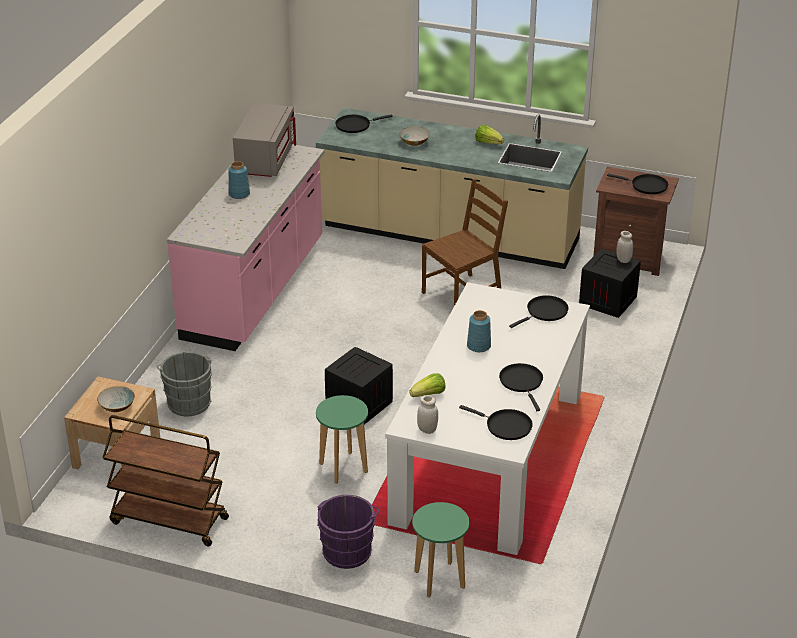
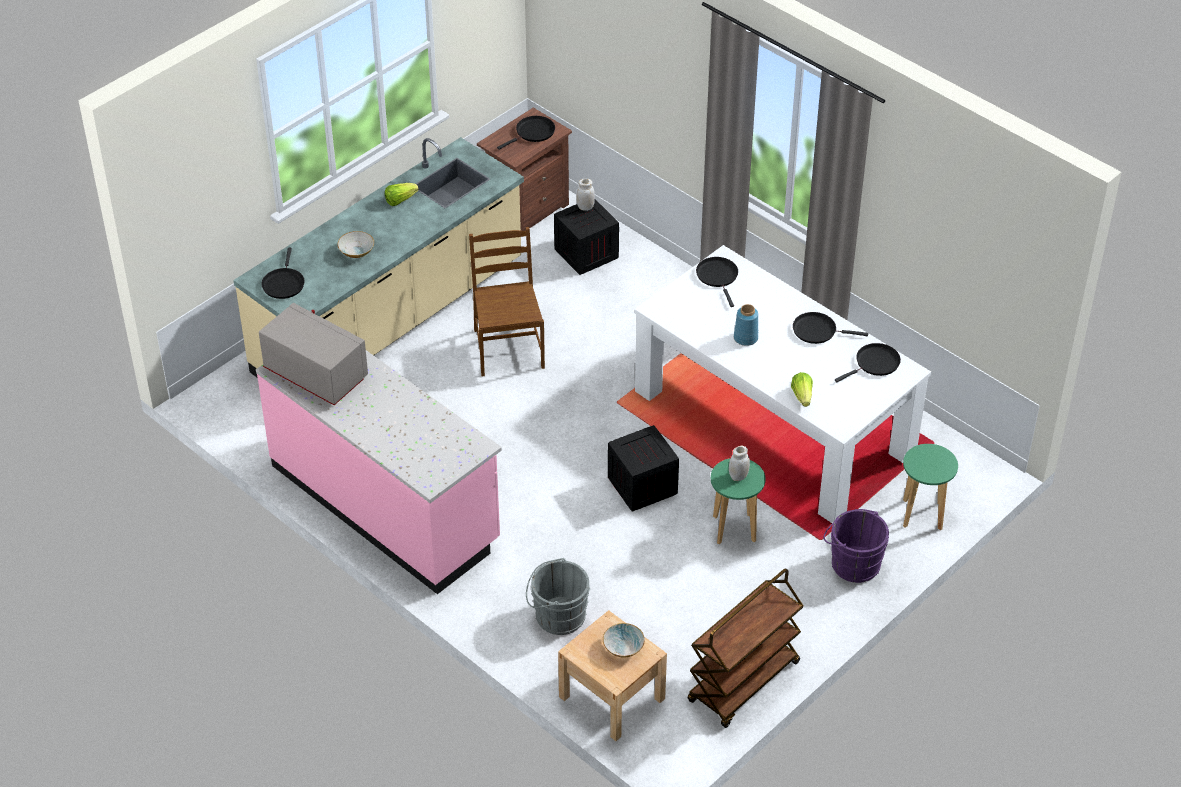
camera: 65 degrees left, 10 degrees up
blue vase [228,161,250,199] -> none
white jar [417,395,438,434] -> white jar moved to [729,446,750,481]

